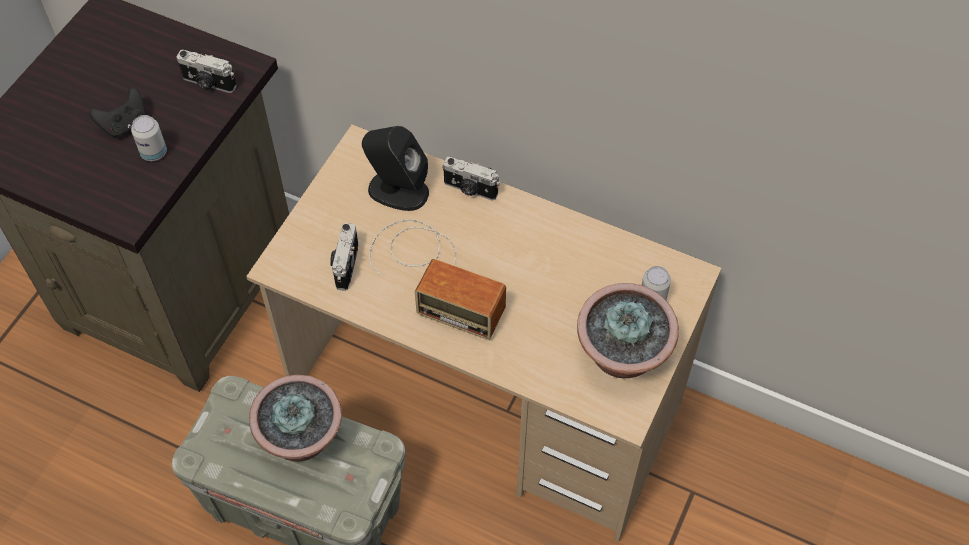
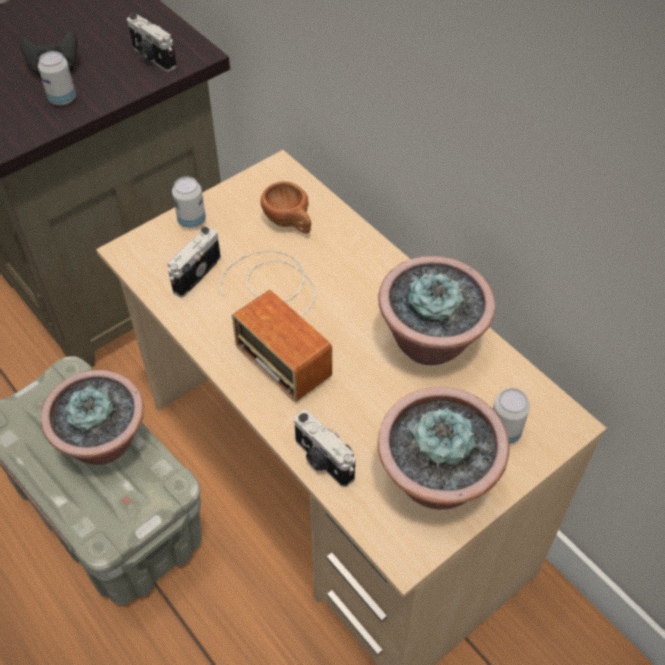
camera: 25 degrees right, 5 degrees down
black speaker [362,126,429,211] -> brown cup [261,181,311,234]
camera [442,156,500,200] -> camera moved to [294,409,355,487]
none -> can [172,177,206,228]
none -> potted plant [378,256,495,365]

